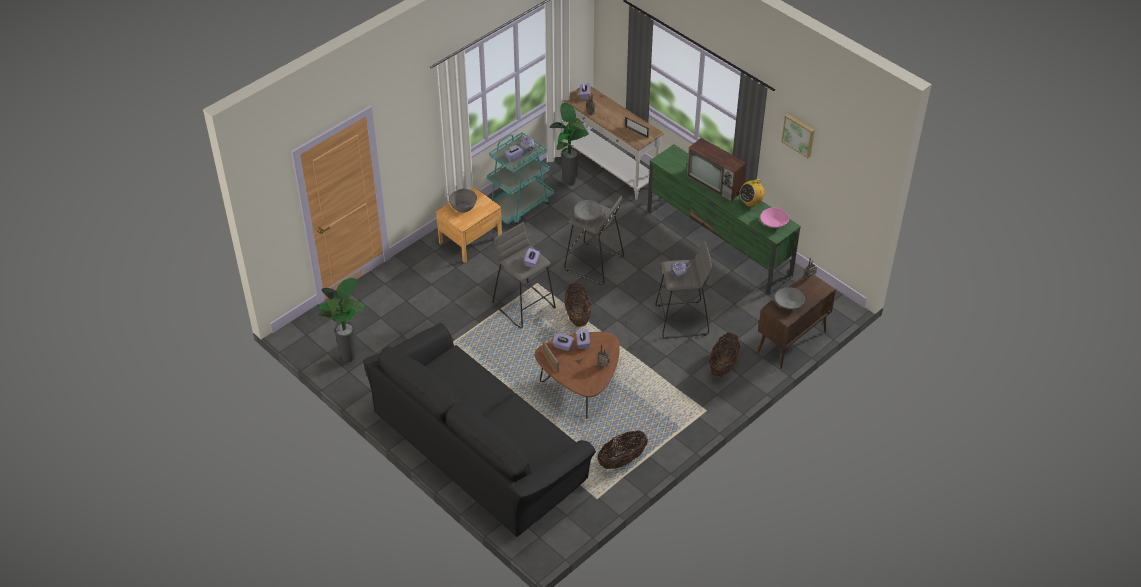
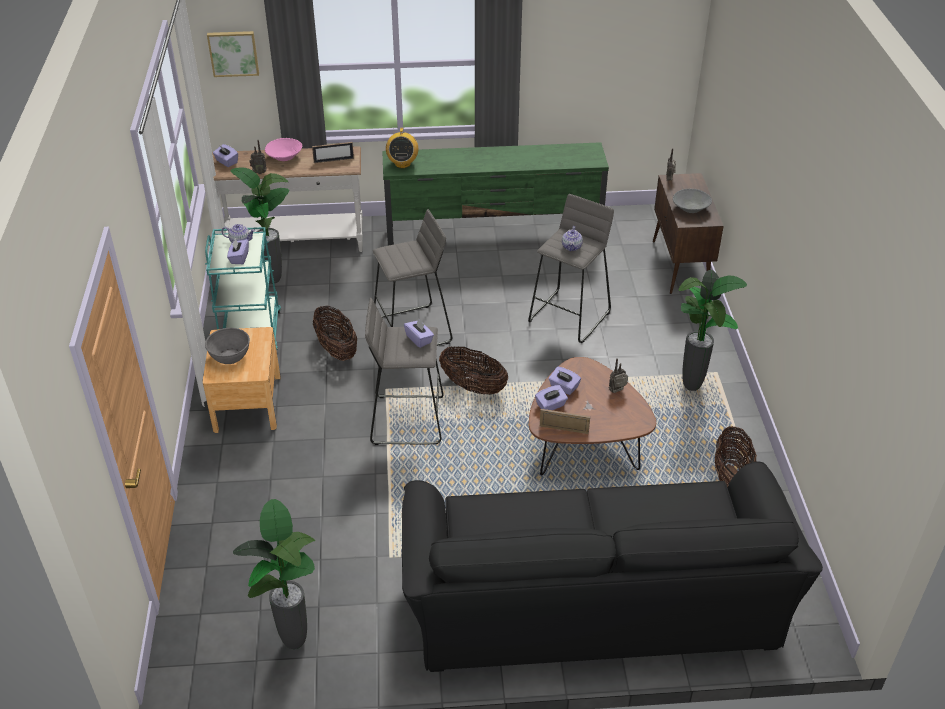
camera: 50 degrees left, 5 degrees down
grey bowl [574,200,603,221] -> none
television [687,138,747,201] -> none
basket [709,332,740,377] -> basket moved to [313,306,357,361]
radio [739,176,765,207] -> radio moved to [386,128,418,168]
pink bowl [760,207,789,228] -> pink bowl moved to [265,138,302,161]
picture [781,114,815,158] -> picture moved to [207,31,259,77]
none -> potted plant [678,270,747,391]

